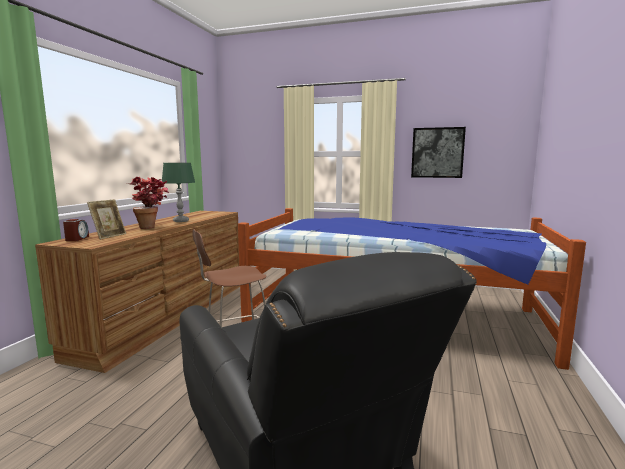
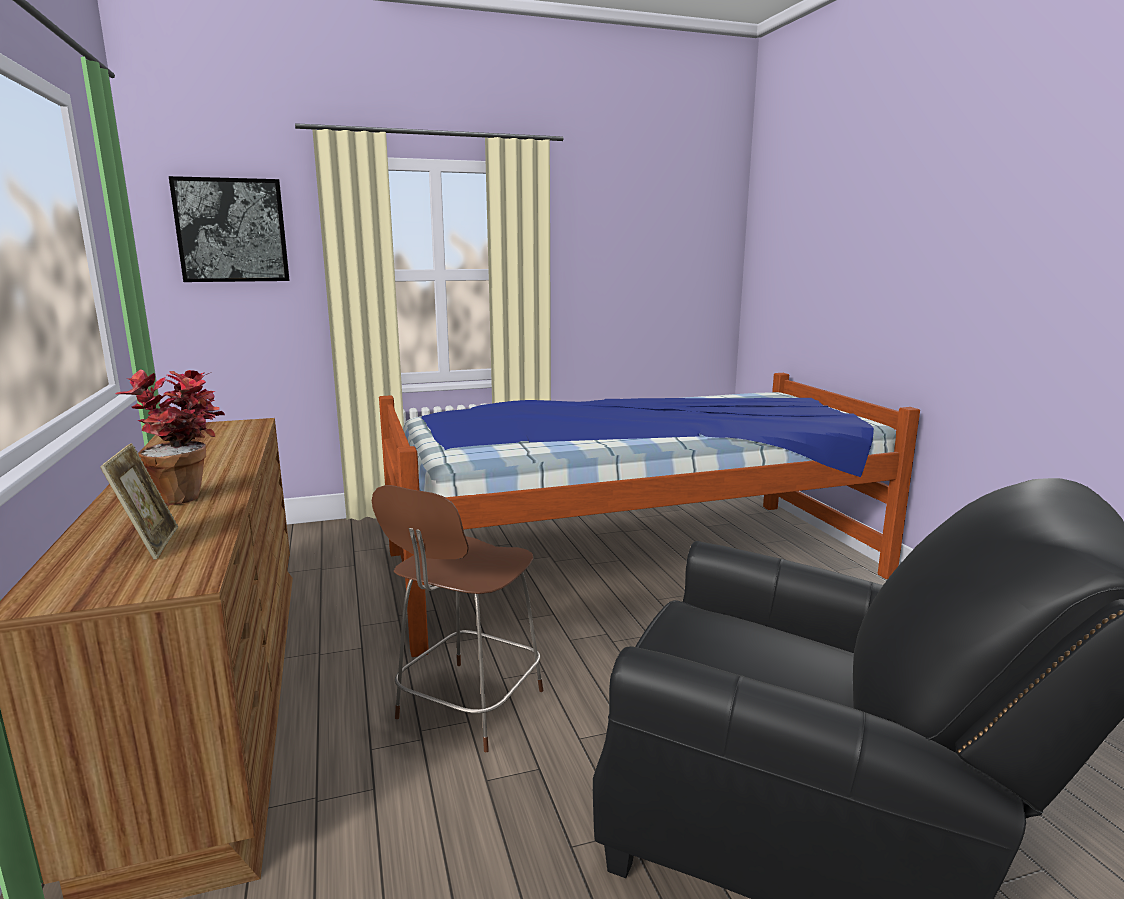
camera: 35 degrees left, 5 degrees up
alarm clock [63,219,89,241] -> none
green table lamp [162,163,195,222] -> none
picture [411,127,466,178] -> picture moved to [169,176,290,282]

